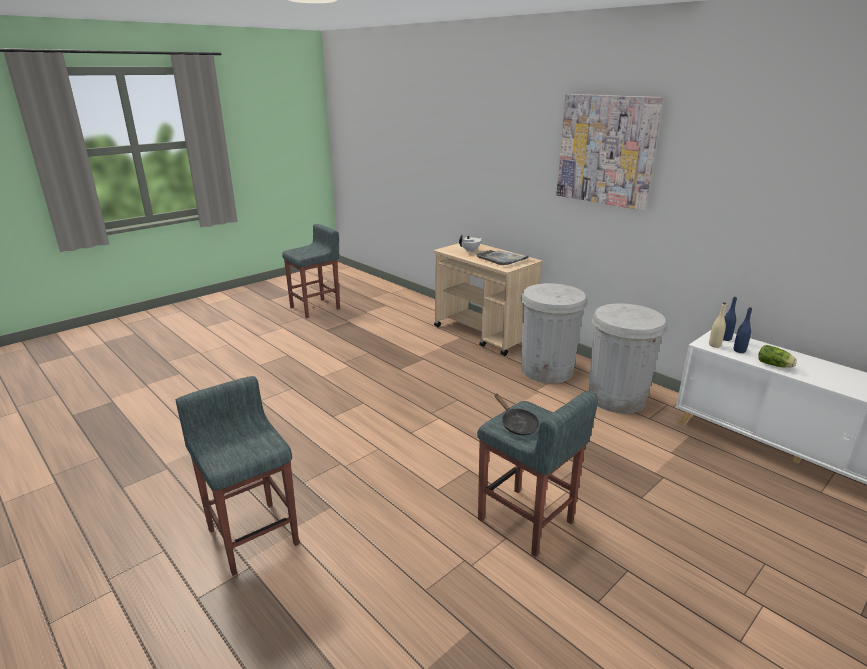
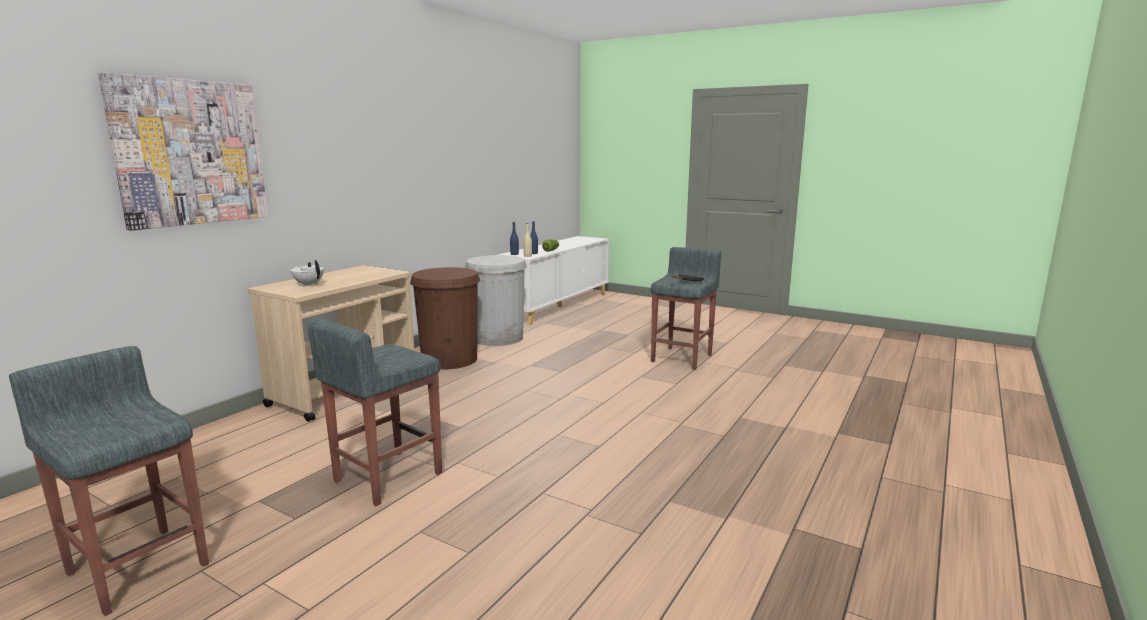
camera: 105 degrees left, 10 degrees down
grey stool [176,376,299,576] -> grey stool moved to [308,319,442,506]
grey tray [476,250,529,265] -> none
white trash can [520,283,587,383] -> brown trash can [410,267,480,369]
picture [556,94,663,210] -> picture moved to [98,72,268,231]

